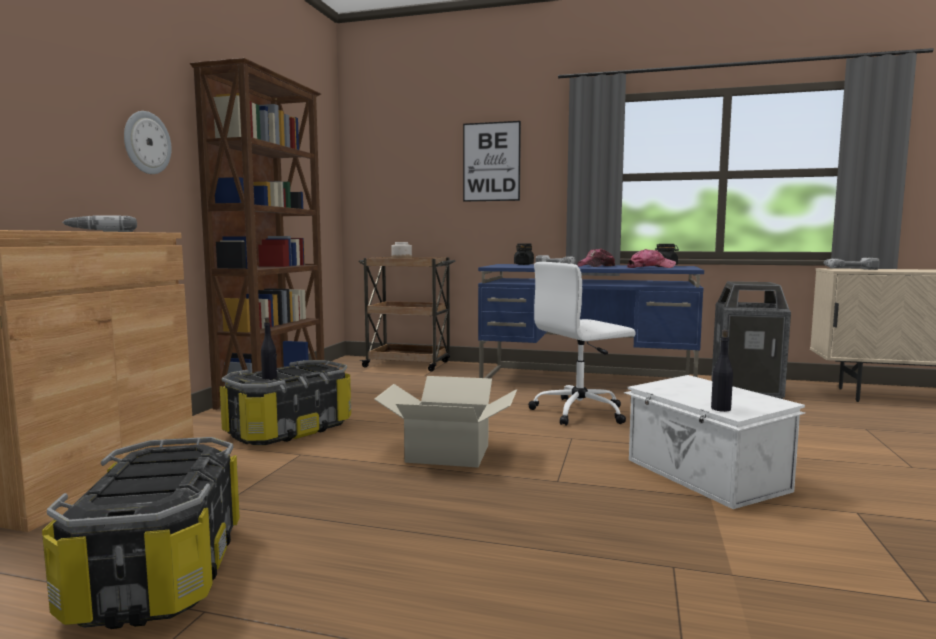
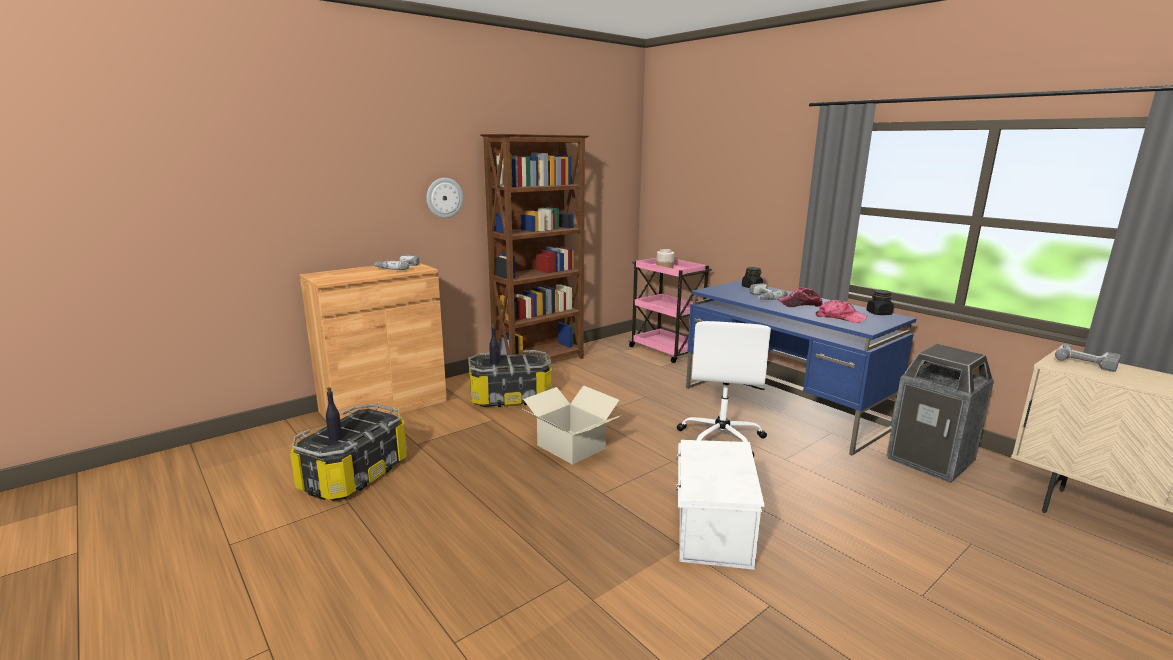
camera: 35 degrees right, 10 degrees up
brown cart [358,257,455,371] -> pink cart [629,258,712,363]
picture [463,121,521,202] -> none
white office chair [528,262,636,426] -> white office chair turned 90 degrees counterclockwise [677,321,771,457]
black bottle [711,330,733,412] -> black bottle moved to [326,387,342,441]

